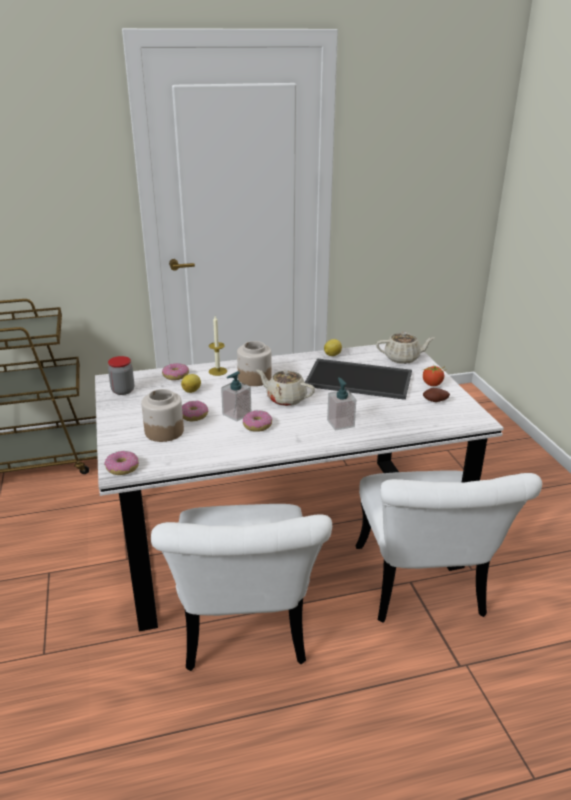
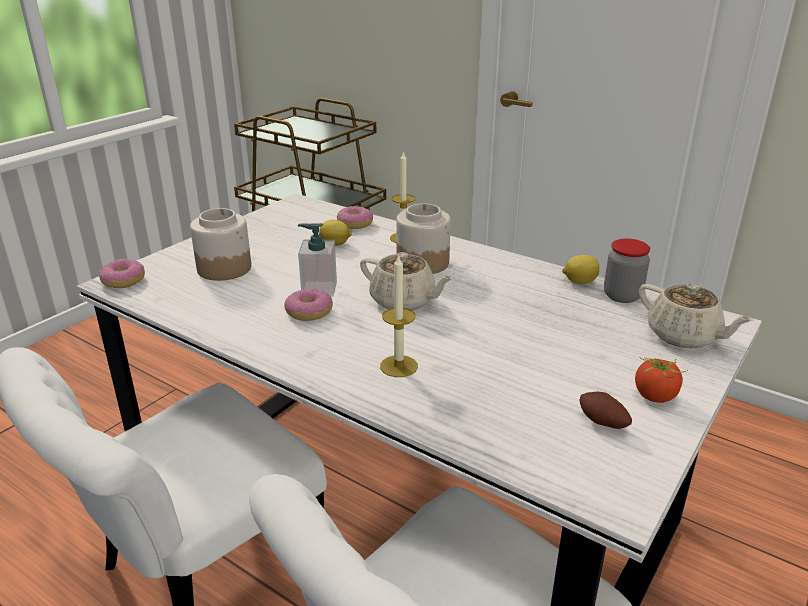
camera: 50 degrees right, 0 degrees up
jar [108,356,134,395] -> jar moved to [604,239,650,303]
donut [182,401,208,421] -> none
beige teapot [256,370,315,406] -> beige teapot turned 135 degrees clockwise [360,252,454,311]
tray [305,359,412,400] -> none
soap dispenser [327,377,356,431] -> candle [380,254,418,377]

